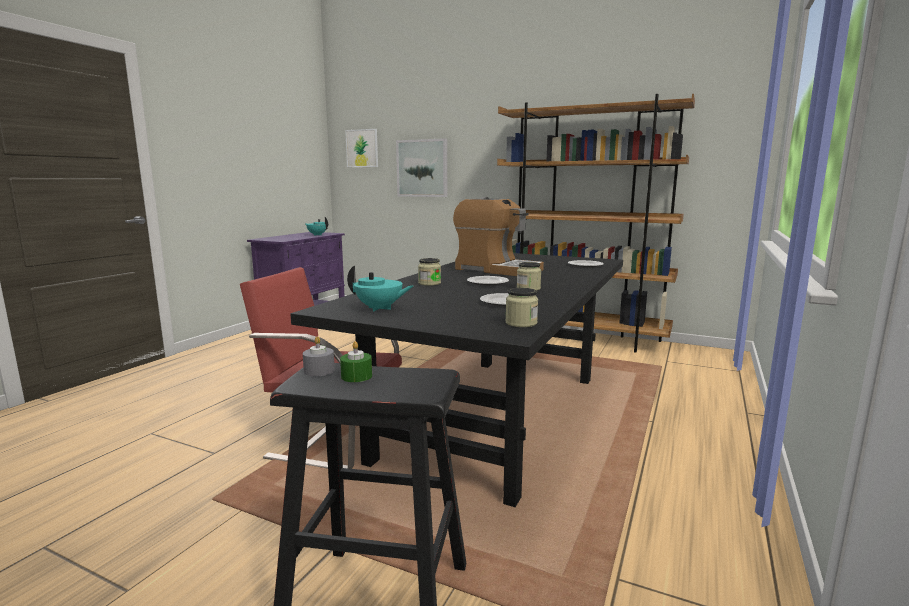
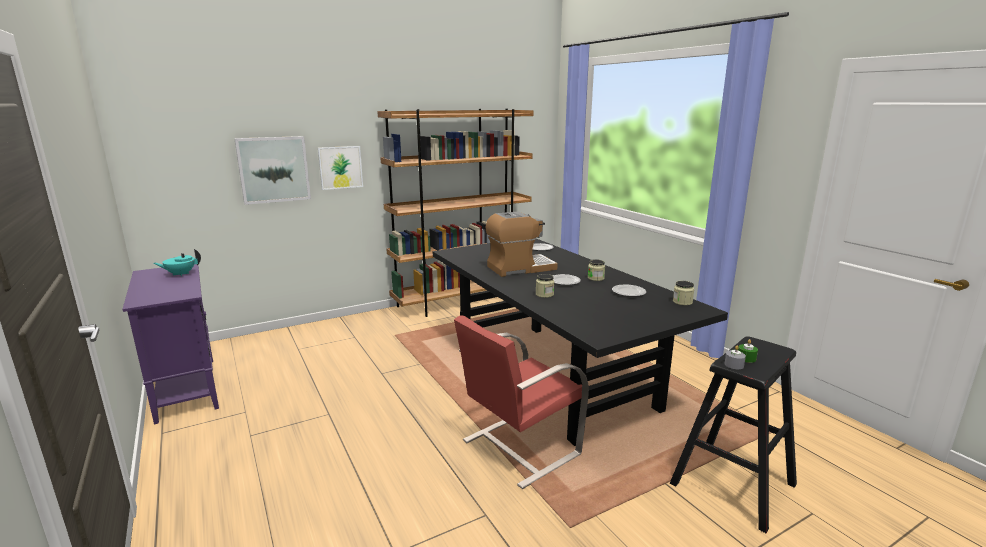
camera: 55 degrees left, 5 degrees up
picture [345,129,378,167] -> picture moved to [318,146,363,190]
turquoise teapot [347,266,413,312] -> none

